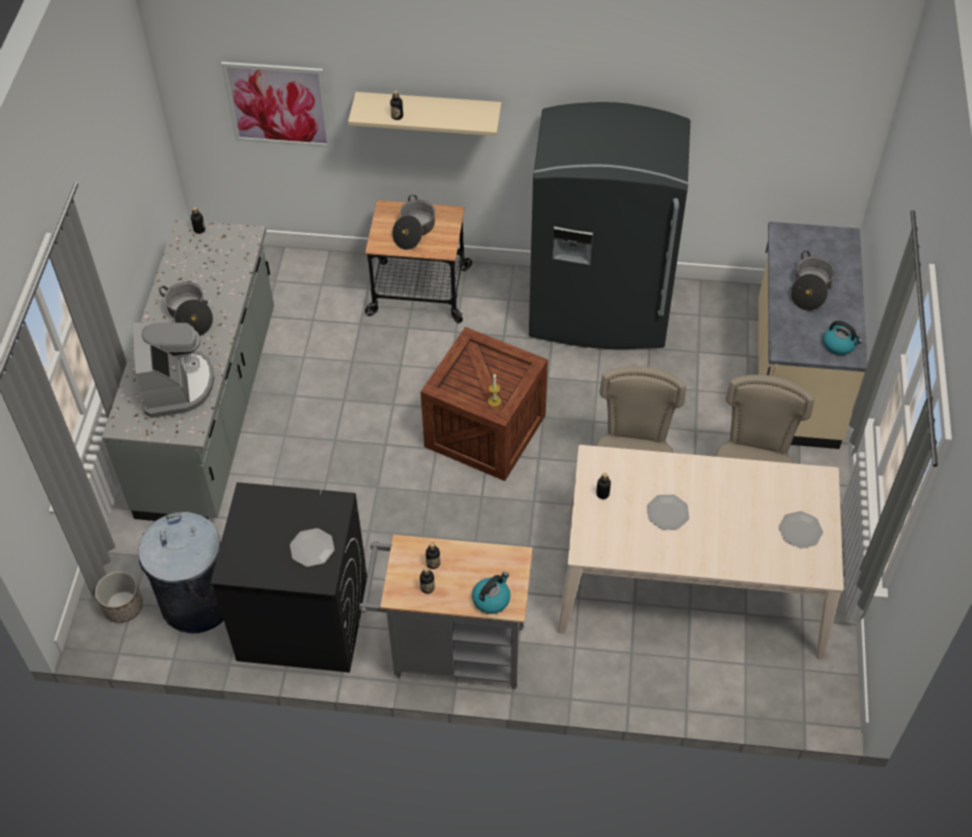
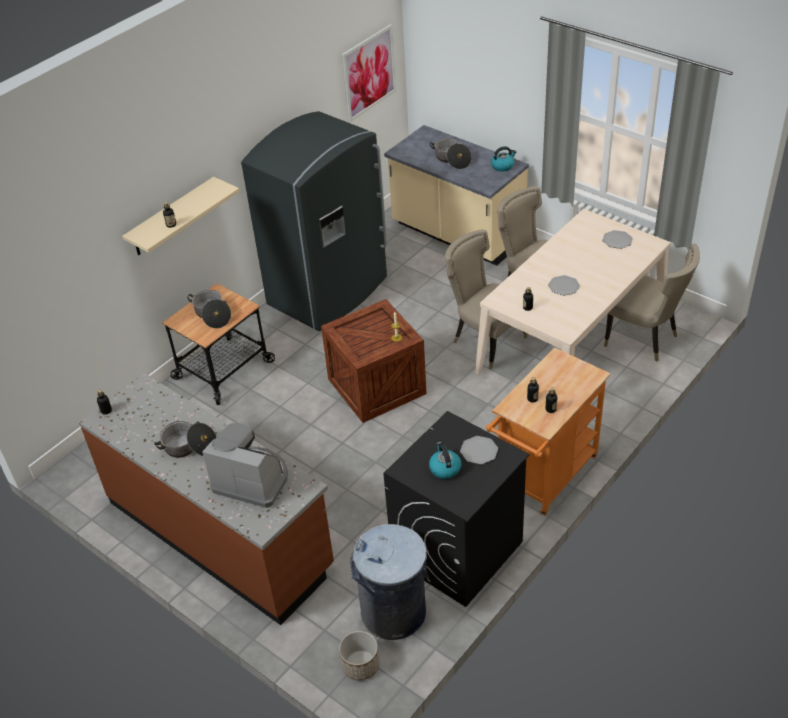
camera: 55 degrees left, 10 degrees down
grey counter [102,219,274,521] -> brown counter [79,373,334,625]
picture [221,62,332,148] -> picture moved to [342,24,396,122]
grey cart [359,535,533,689] -> orange cart [486,347,610,516]
kettle [472,572,511,614] -> kettle moved to [429,442,461,479]
none -> beige chair [604,243,700,362]

